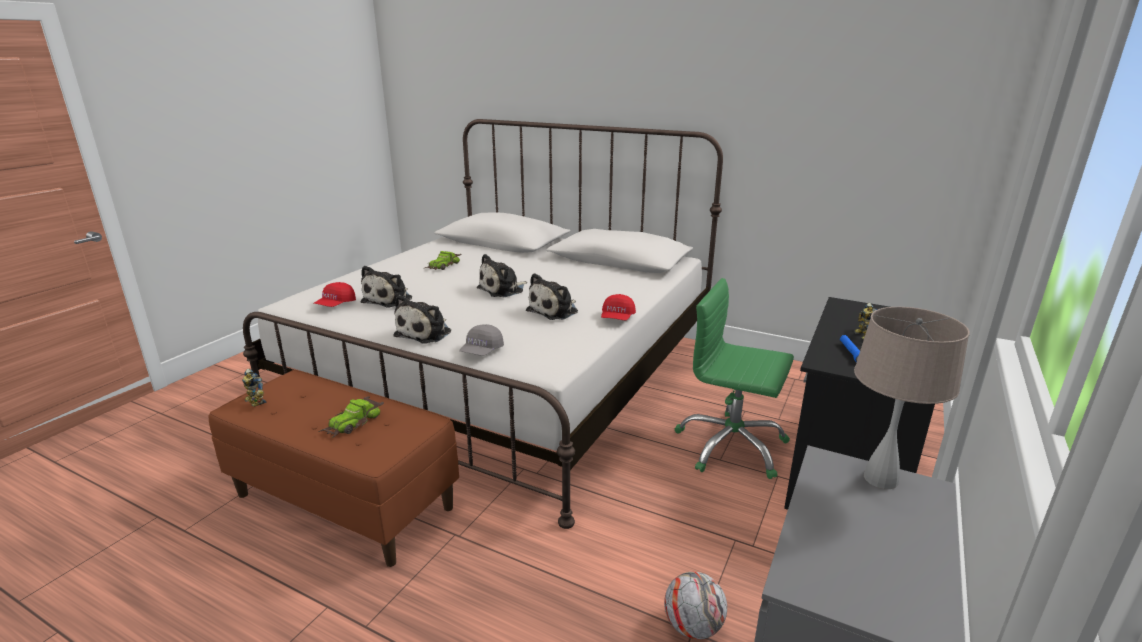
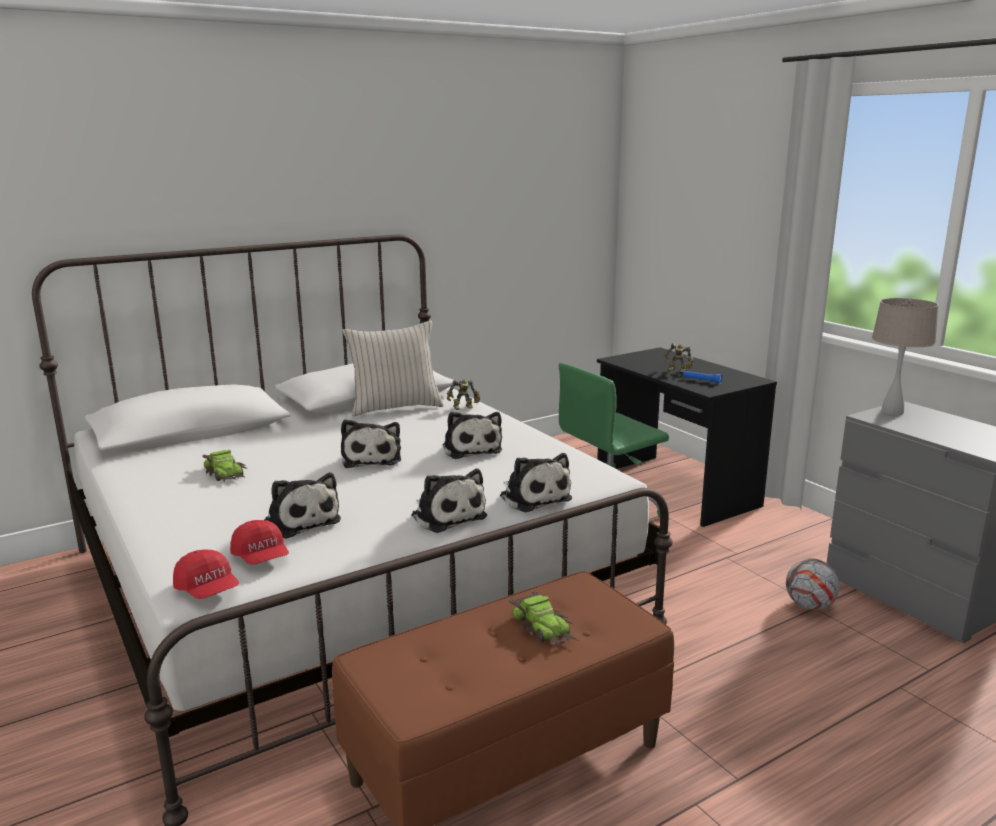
camera: 60 degrees left, 5 degrees down
toy robot [242,369,266,407] -> toy robot moved to [447,380,480,410]
grey cap [459,324,504,356] -> plush toy [500,453,572,512]
red cap [601,294,636,320] -> red cap moved to [173,549,239,599]
none -> beige pillow [342,321,444,416]

